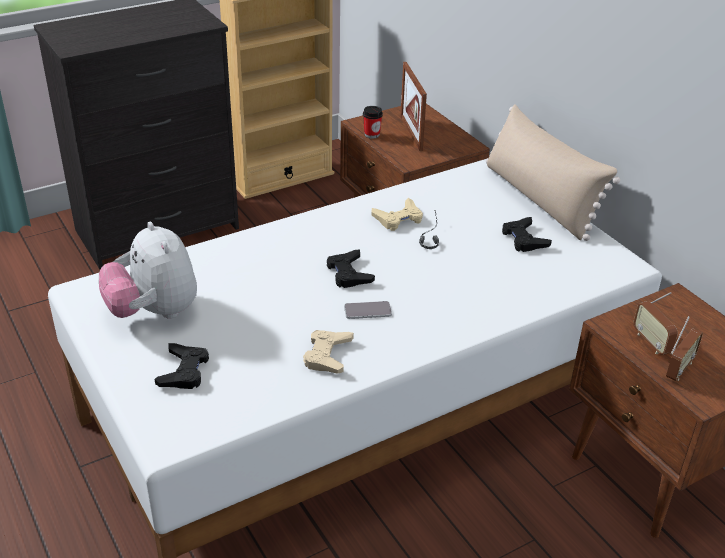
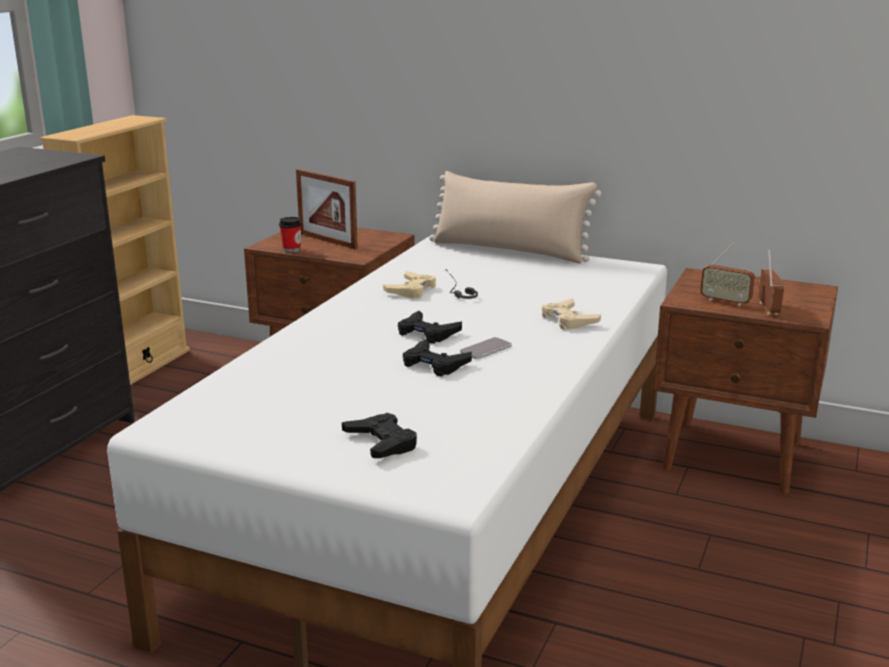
camera: 35 degrees left, 15 degrees down
plush toy [99,222,197,319] -> none
beige game controller [303,330,354,374] -> beige game controller moved to [542,298,601,330]
black game controller [502,217,552,252] -> black game controller moved to [403,339,472,376]

